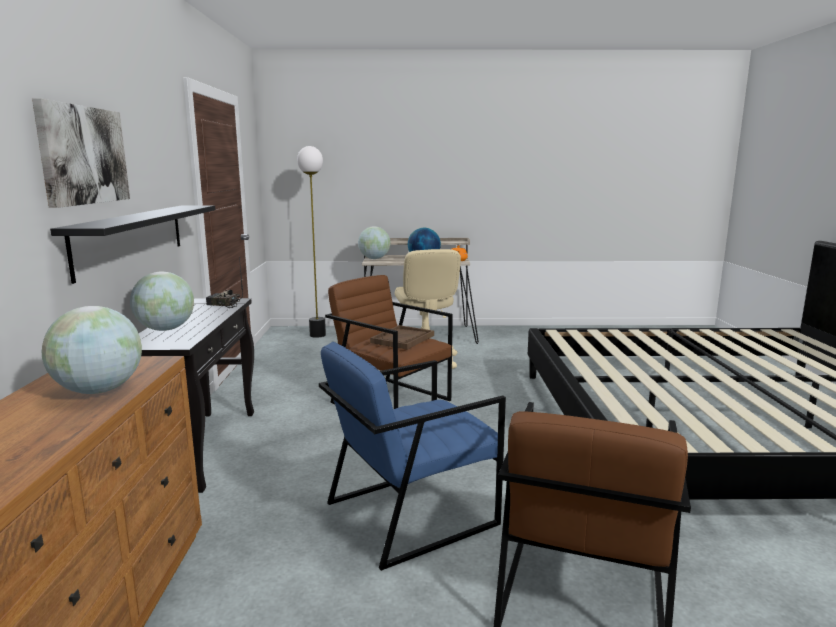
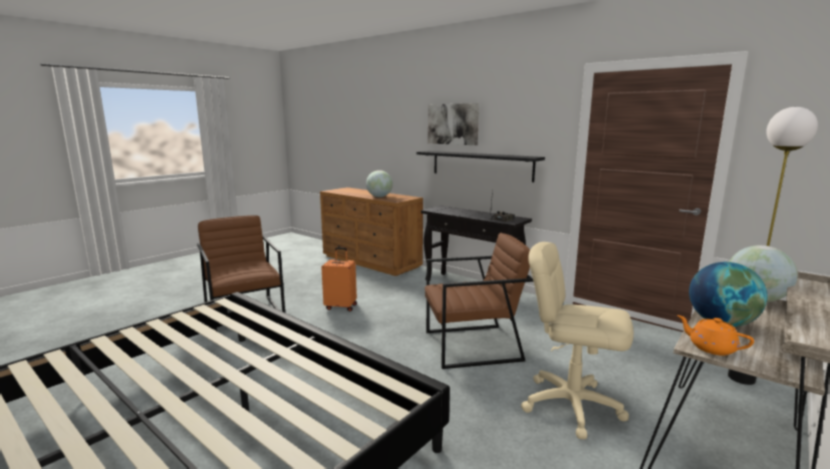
camera: 130 degrees right, 0 degrees up
globe [130,272,194,331] -> none
blue armchair [319,342,506,571] -> orange suitcase [321,247,357,311]
brown tray [370,325,434,350] -> none

